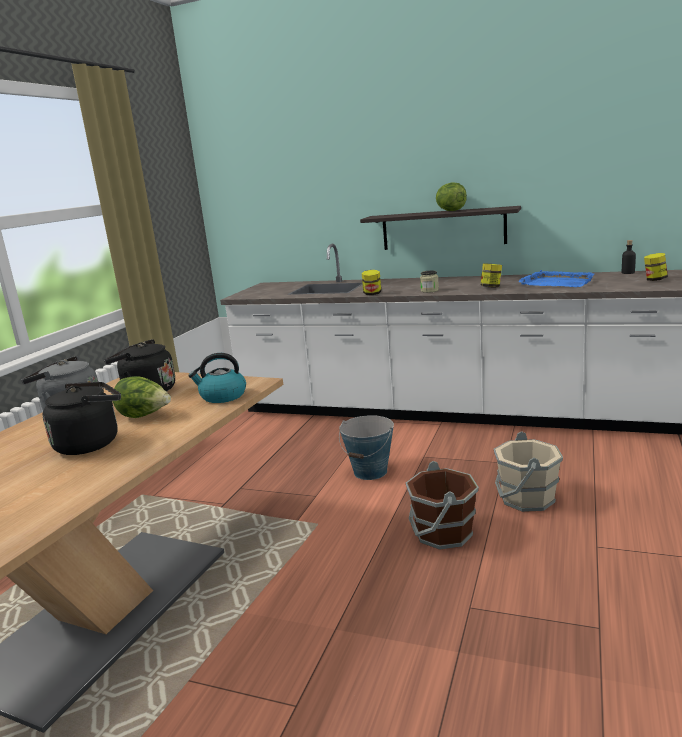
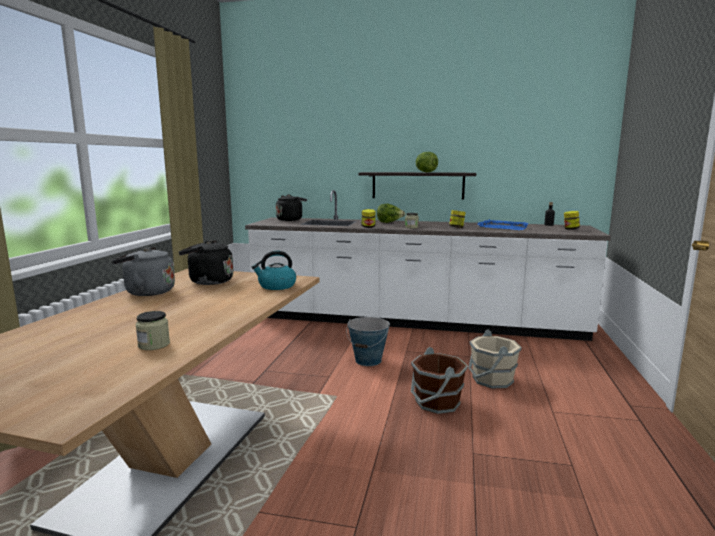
camera: 10 degrees left, 5 degrees down
black kettle [43,382,121,455] -> black kettle moved to [276,194,307,221]
lettuce [112,376,171,418] -> lettuce moved to [377,204,405,223]
none -> jar [136,311,170,350]

